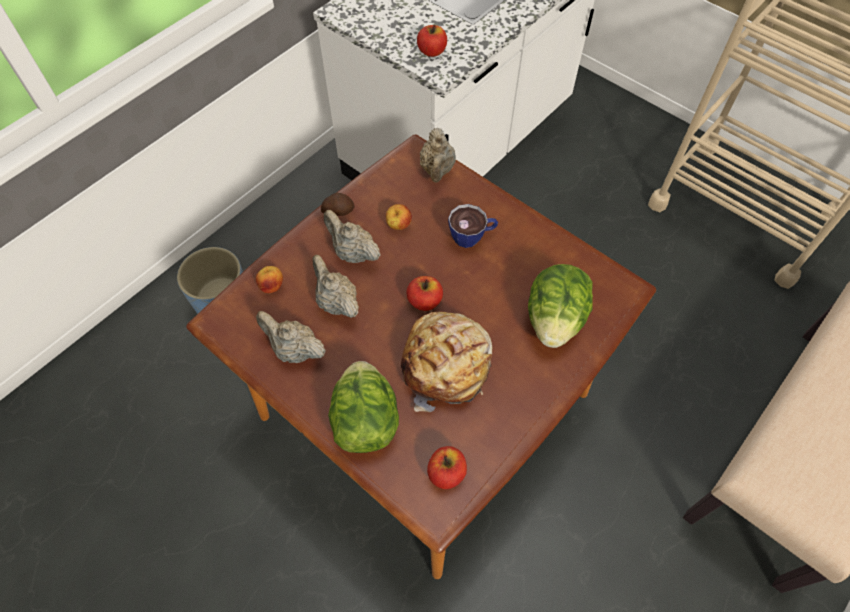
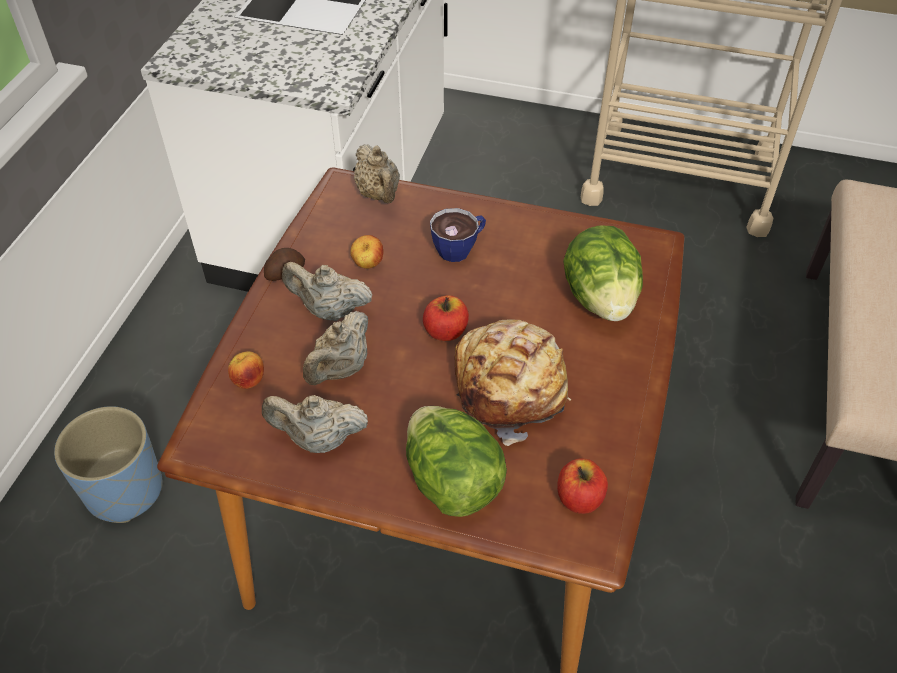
camera: 25 degrees left, 10 degrees down
beige teapot [312,255,359,318] -> beige teapot turned 90 degrees counterclockwise [303,311,368,385]
apple [417,25,447,57] -> none

